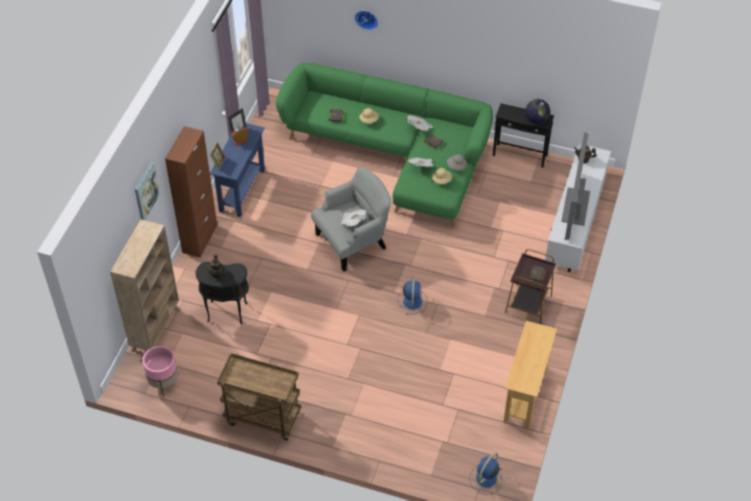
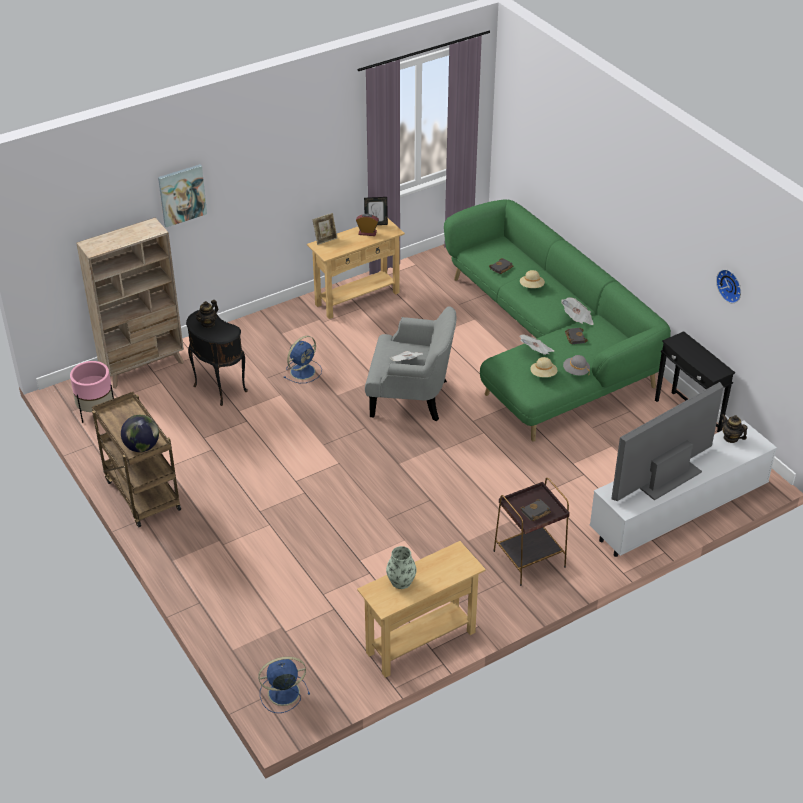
camera: 40 degrees right, 10 degrees down
brown cabinet [165,126,217,258] -> none
blue console table [210,123,265,217] -> beige console table [307,218,405,319]
wall clock [355,10,378,30] -> wall clock moved to [716,269,741,303]
blue fan [398,275,427,315] -> blue fan moved to [284,336,322,383]
globe [525,99,550,124] -> globe moved to [121,415,159,452]
none -> vase [386,546,416,589]

